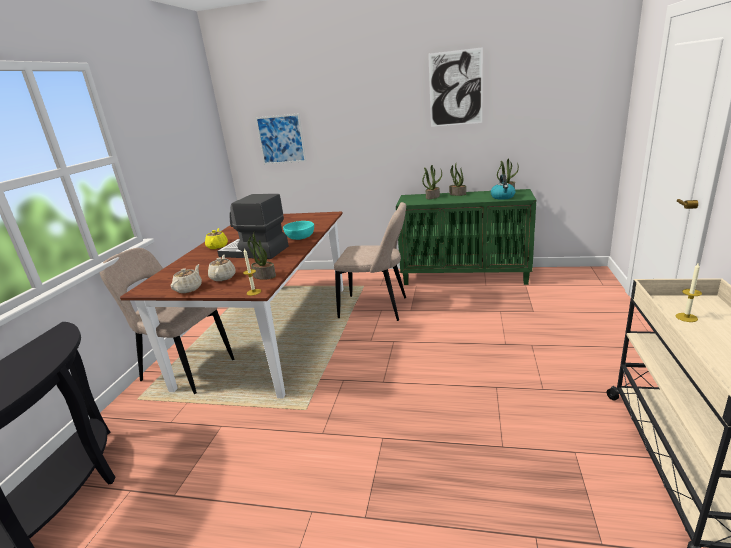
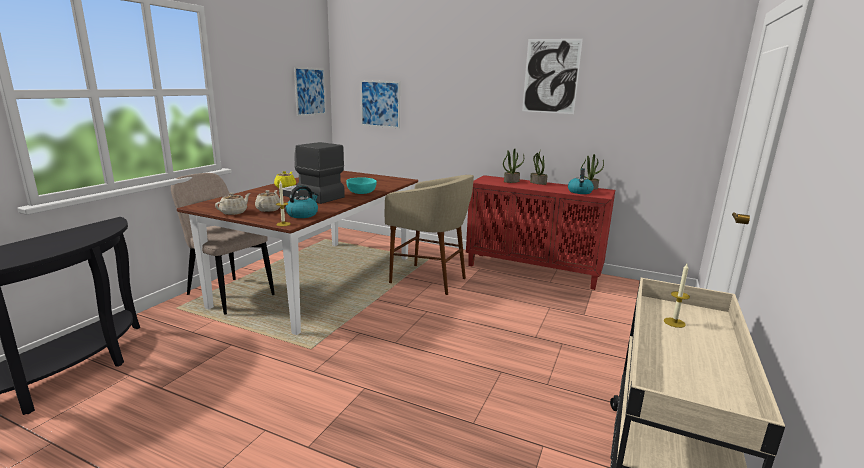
camera: 10 degrees right, 5 degrees down
potted plant [248,233,276,280] -> kettle [286,185,318,218]
beige chair [334,202,406,321] -> beige stool [385,175,474,295]
green cabinet [396,189,536,285] -> red cabinet [466,175,615,290]
none -> picture [294,67,326,116]

